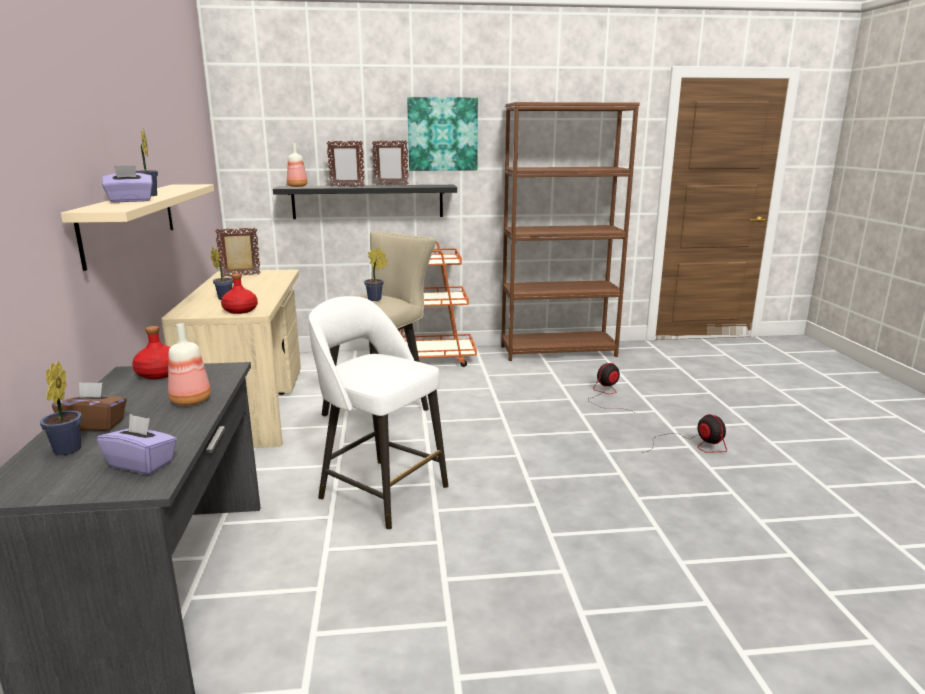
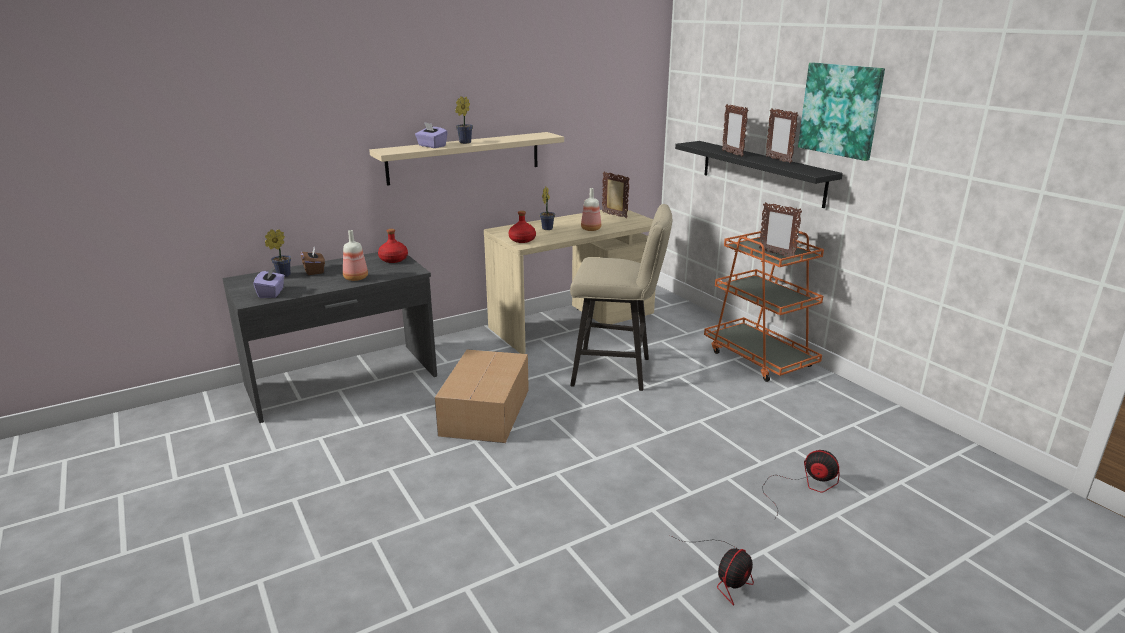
camera: 65 degrees right, 5 degrees up
bottle [287,144,307,187] -> bottle moved to [581,188,601,231]
white stool [309,296,448,530] -> cardboard box [435,349,529,443]
potted plant [364,248,387,301] -> none
brown bookcase [501,102,640,361] -> none
none -> picture frame [759,202,802,256]

